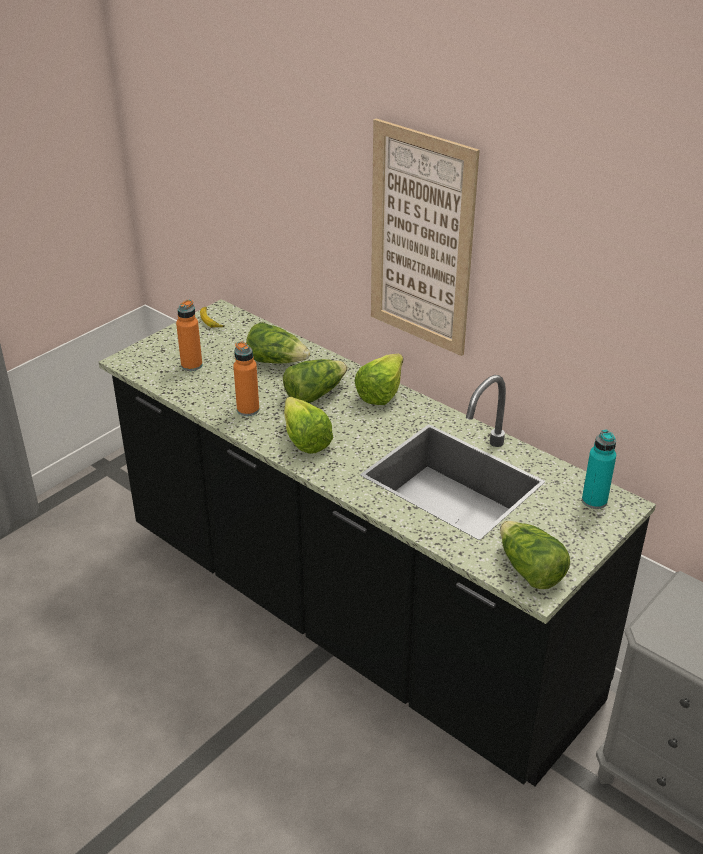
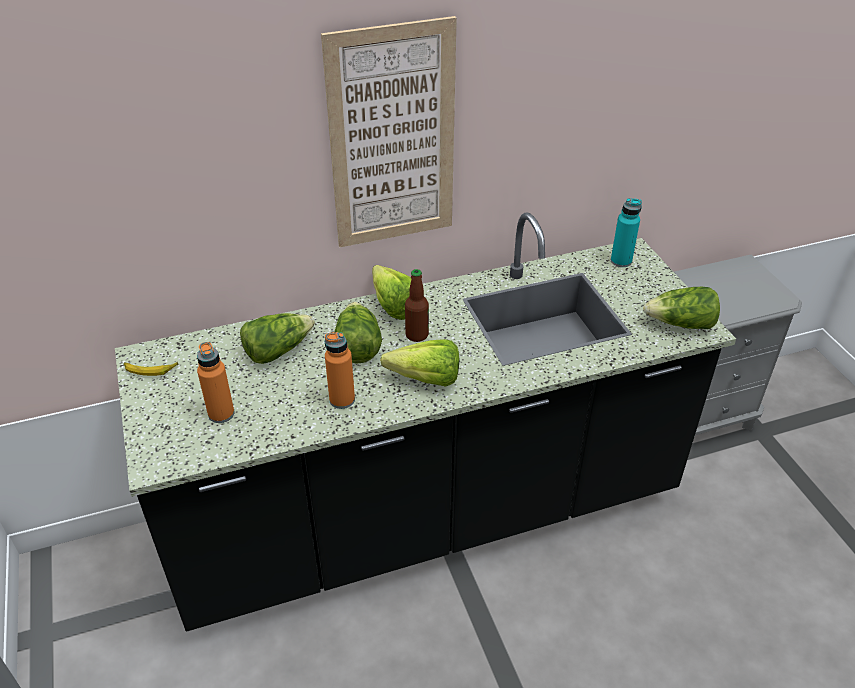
camera: 60 degrees left, 5 degrees up
none -> bottle [405,269,429,342]

